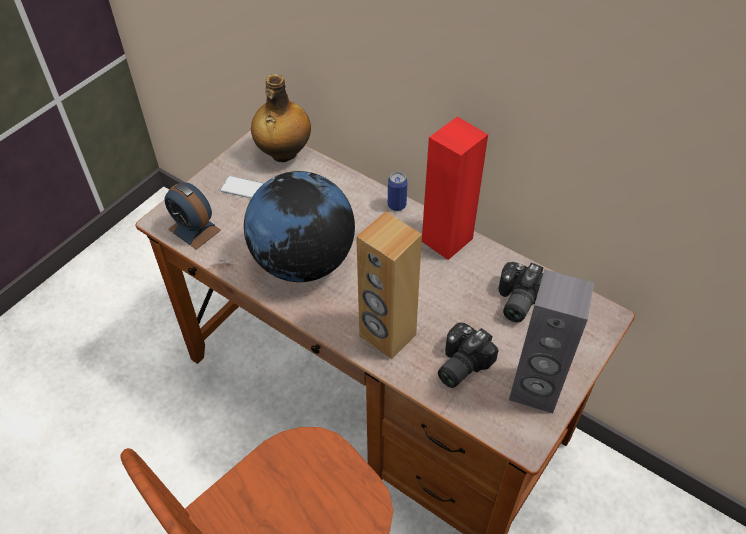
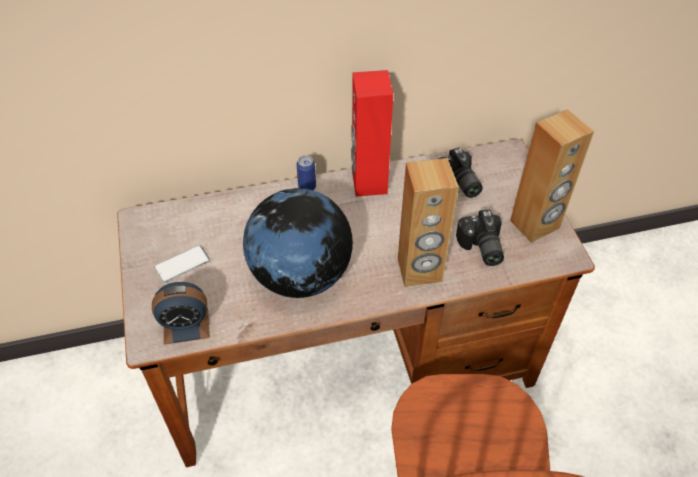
camera: 50 degrees left, 0 degrees up
bottle [251,74,311,162] -> none
grey speaker [509,270,594,413] -> brown speaker [510,109,594,243]

